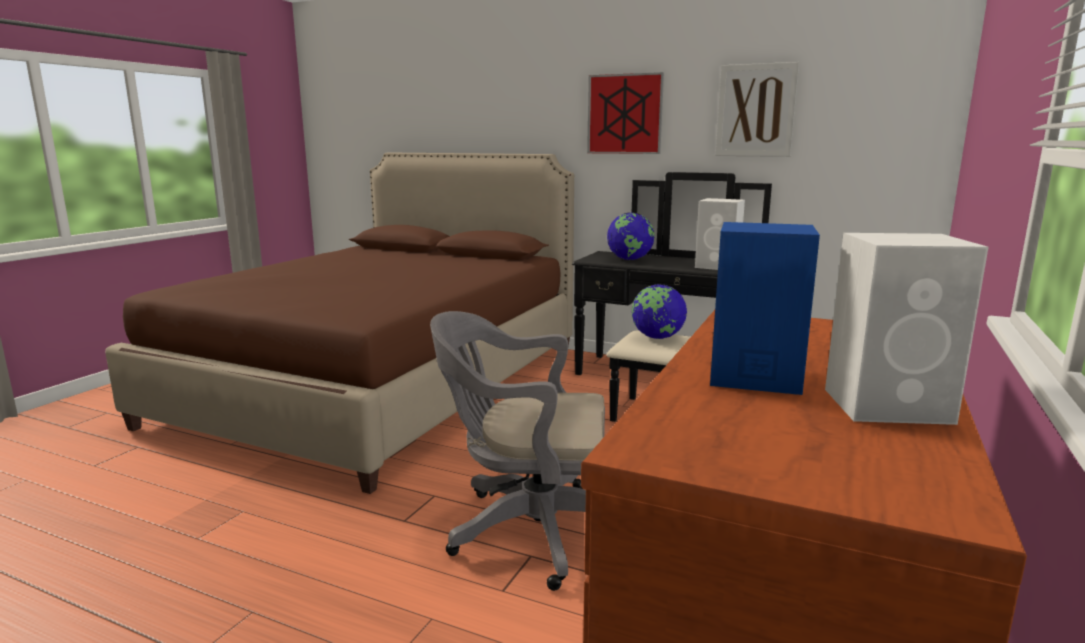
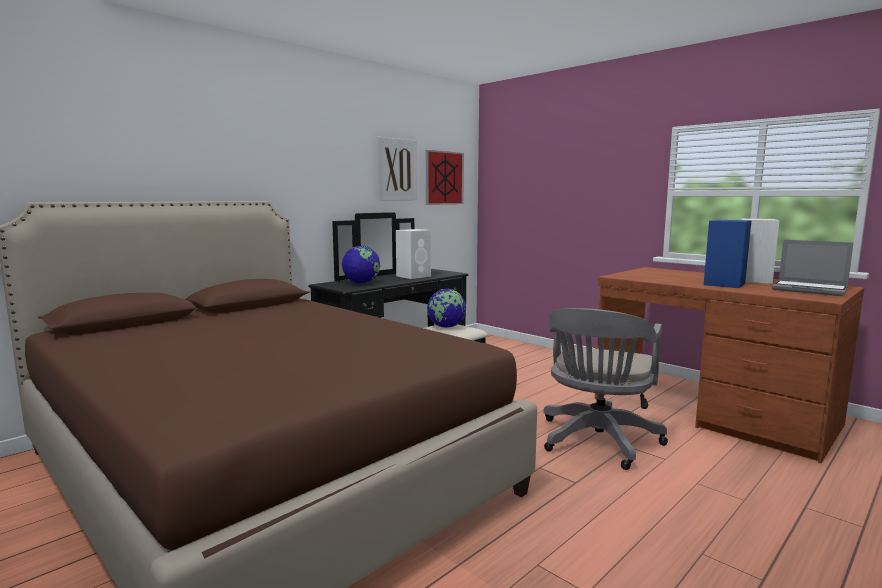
camera: 70 degrees left, 5 degrees down
picture [587,72,664,154] -> picture moved to [426,150,464,205]
none -> laptop [772,240,854,296]

